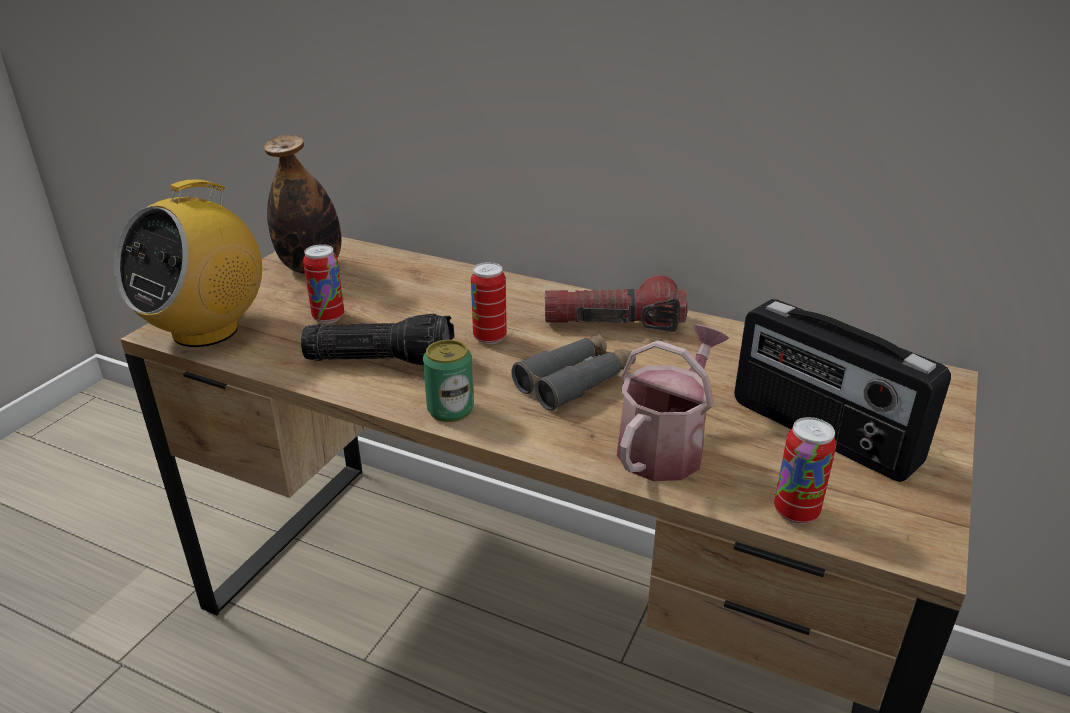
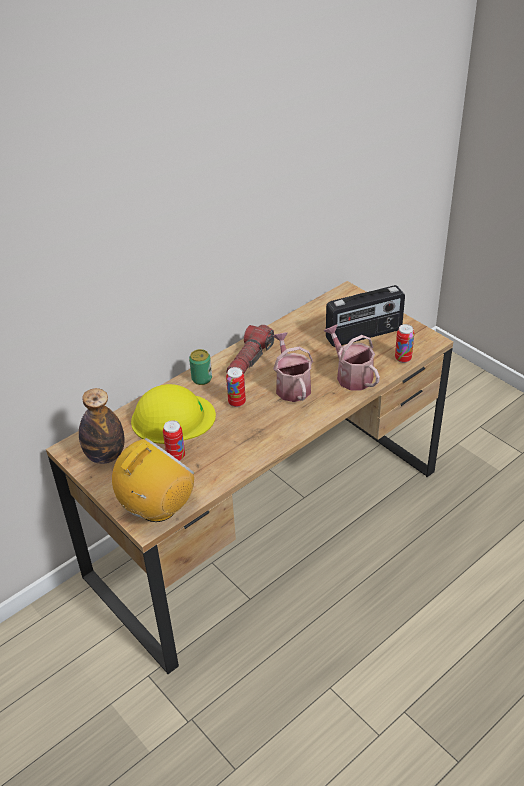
camera: 65 degrees left, 10 degrees up
radio [114,179,262,347] -> radio turned 105 degrees counterclockwise [112,438,194,522]
flashlight [301,313,455,365] -> none
can [423,340,474,422] -> can moved to [189,349,212,385]
grey binoculars [512,334,635,411] -> watering can [273,332,313,402]
none -> yellow hard hat [131,384,216,444]

